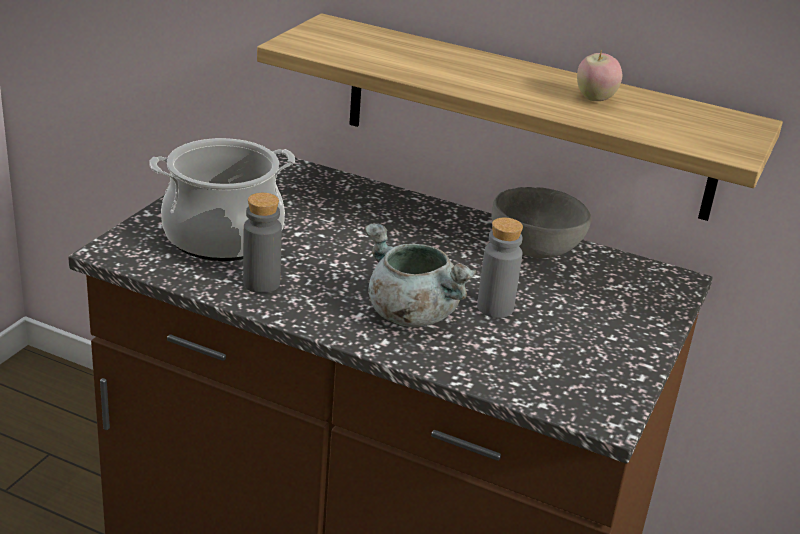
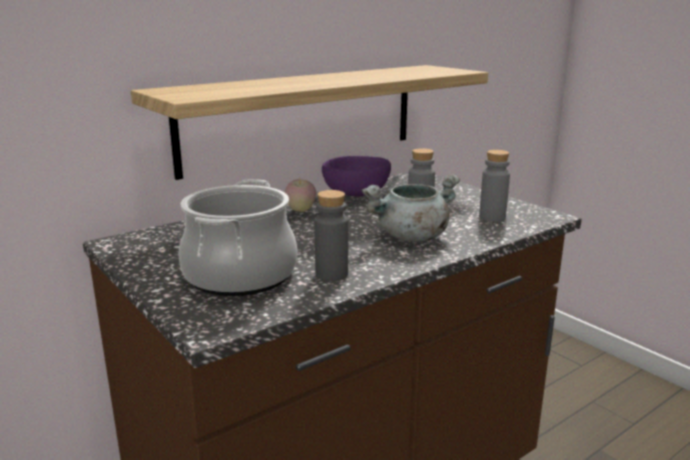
camera: 60 degrees left, 10 degrees down
grey bowl [491,187,591,258] -> purple bowl [322,156,391,197]
apple [577,50,622,101] -> apple moved to [285,177,316,212]
none -> grey bottle [479,150,510,222]

